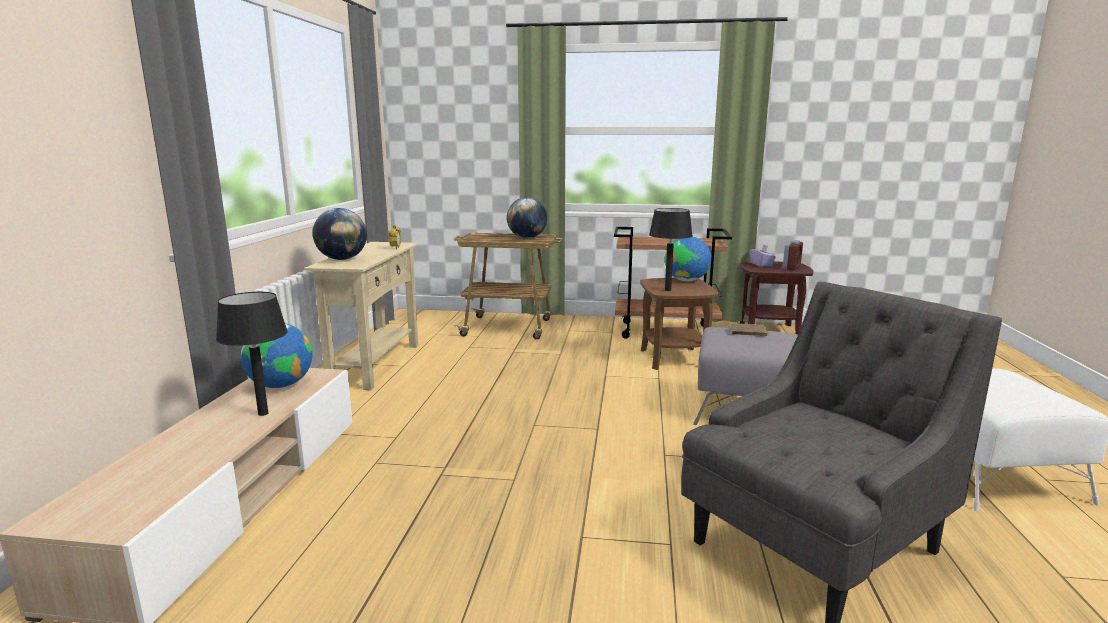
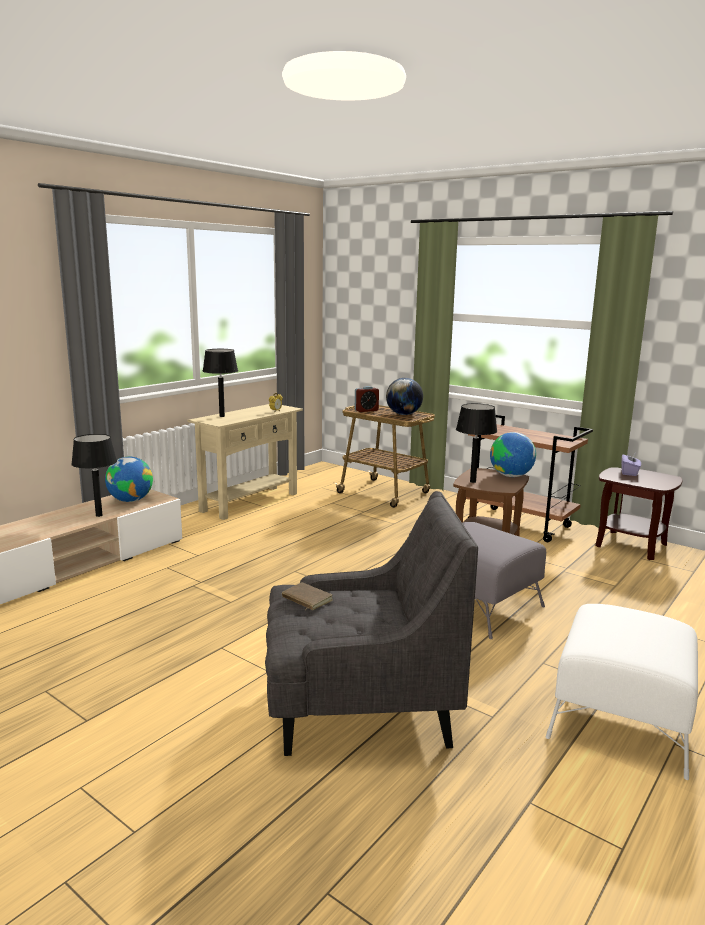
camera: 30 degrees right, 0 degrees up
globe [313,208,367,260] -> black table lamp [203,349,238,417]
brown book [730,323,769,336] -> brown book moved to [282,582,333,610]
alarm clock [783,240,803,270] -> alarm clock moved to [355,386,379,412]

